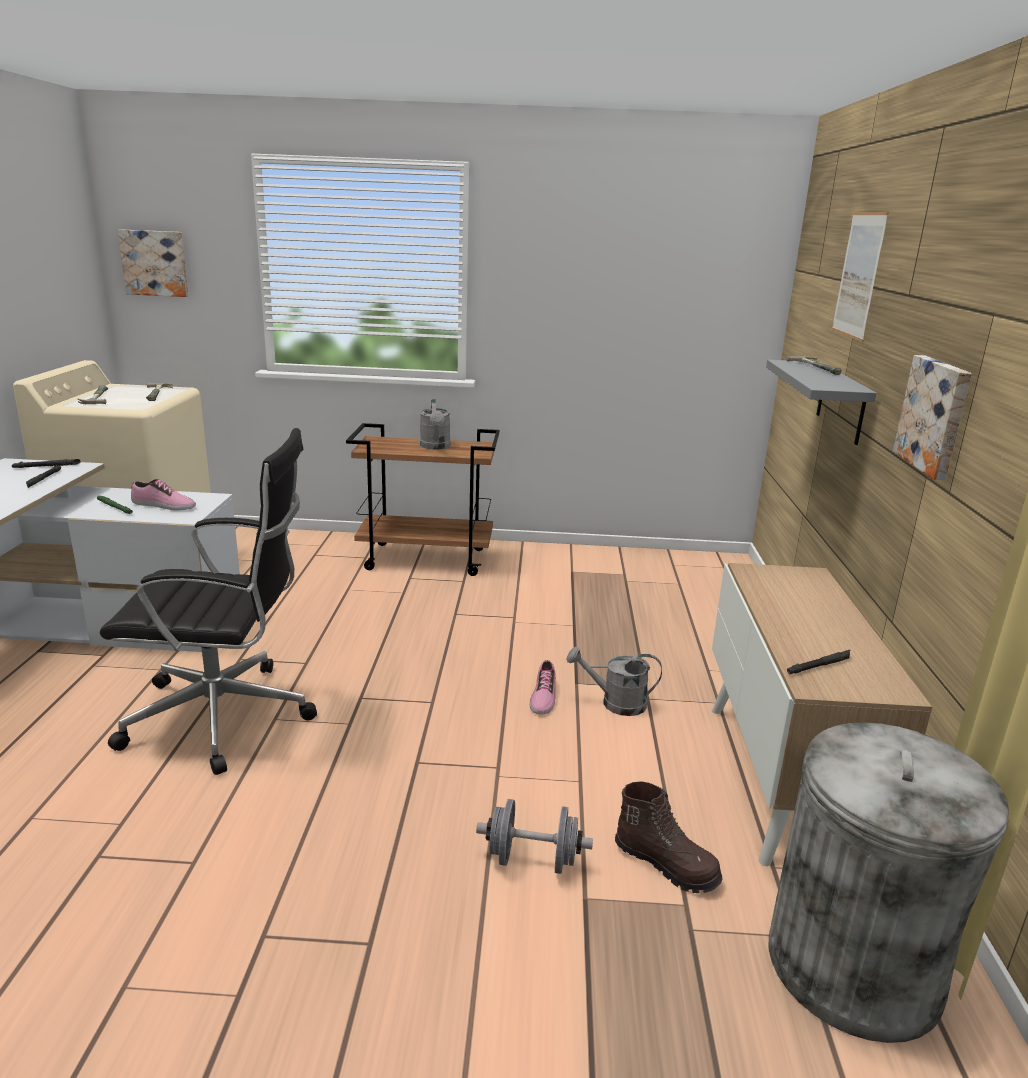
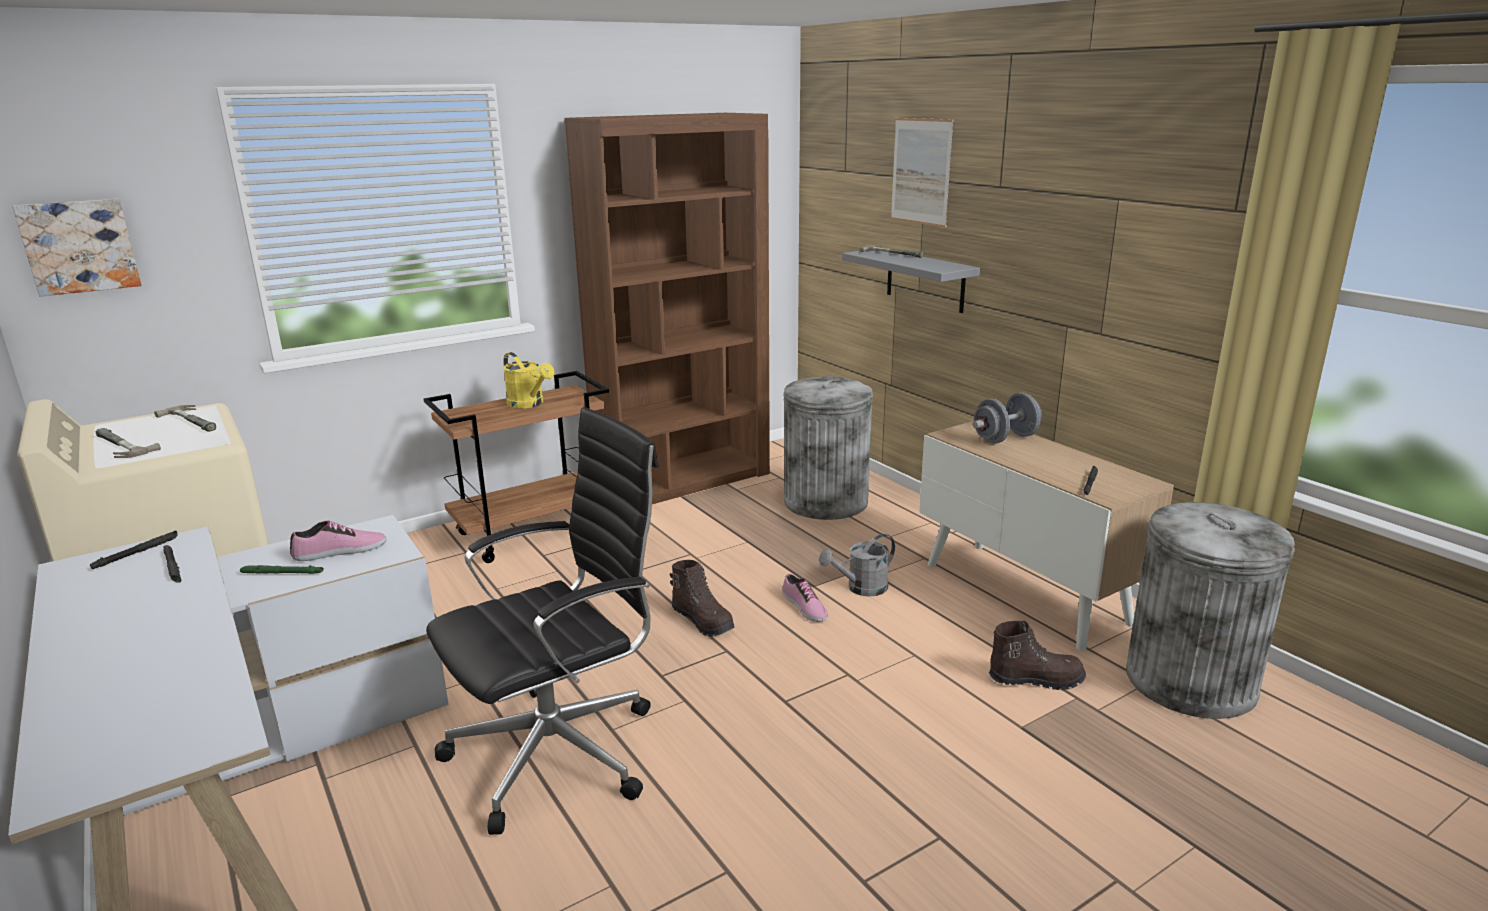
camera: 35 degrees left, 0 degrees up
grey watering can [420,399,451,450] -> yellow watering can [503,352,555,408]
grey dumbbell [476,799,593,874] -> grey dumbbell moved to [973,393,1042,444]
picture [893,355,972,480] -> none
none -> brown bookcase [564,113,770,504]
none -> brown boot [670,560,735,636]
none -> grey trash can [784,375,873,520]

